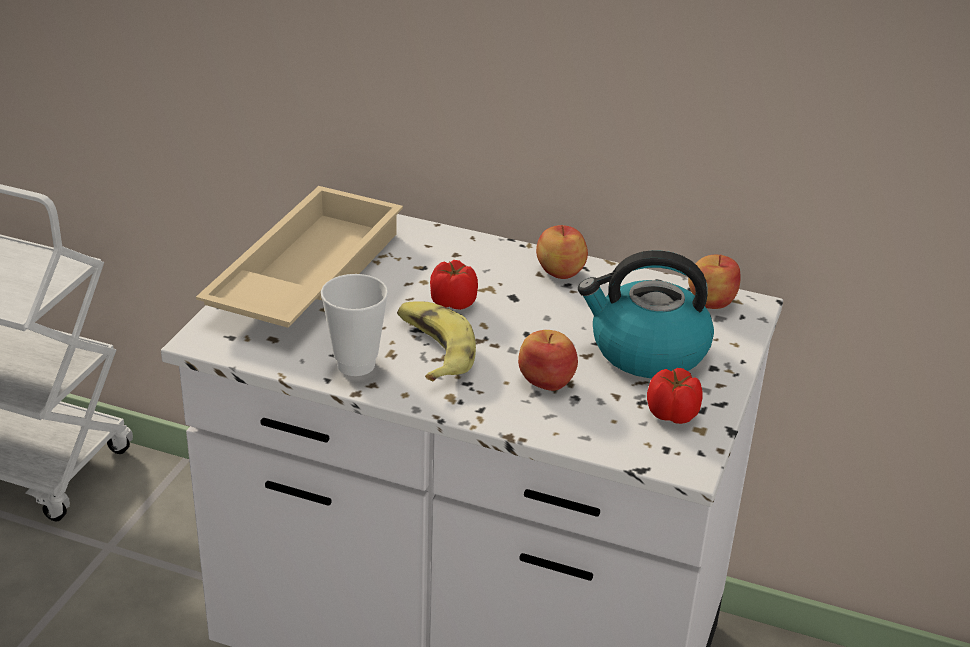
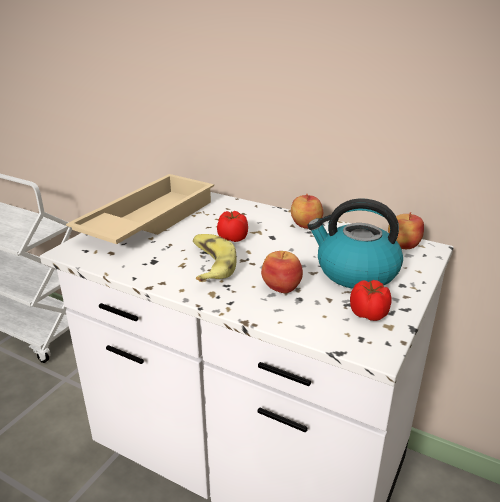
camera: 10 degrees right, 5 degrees down
cup [321,274,388,376] -> none

